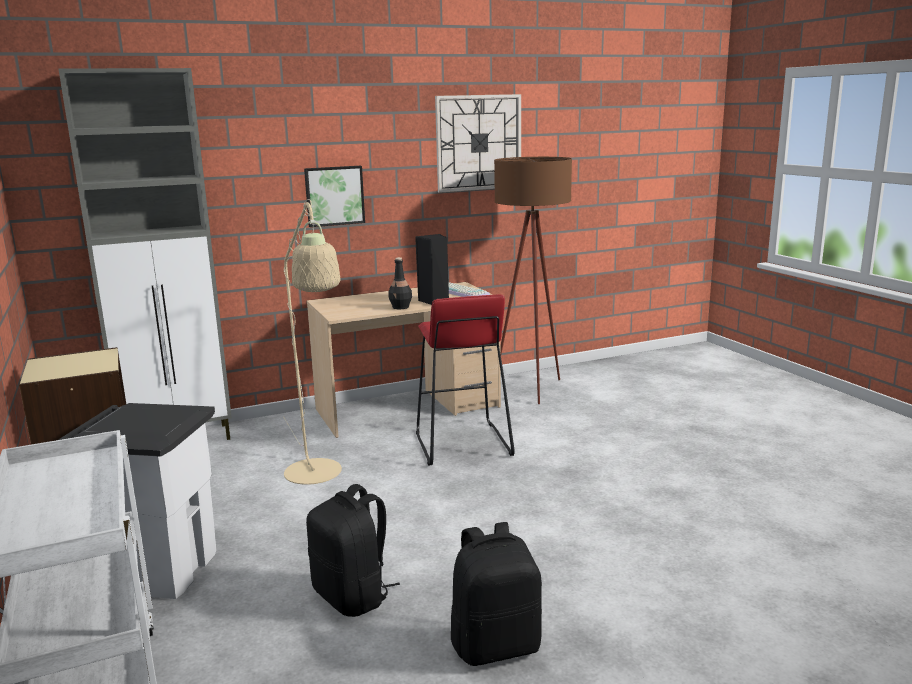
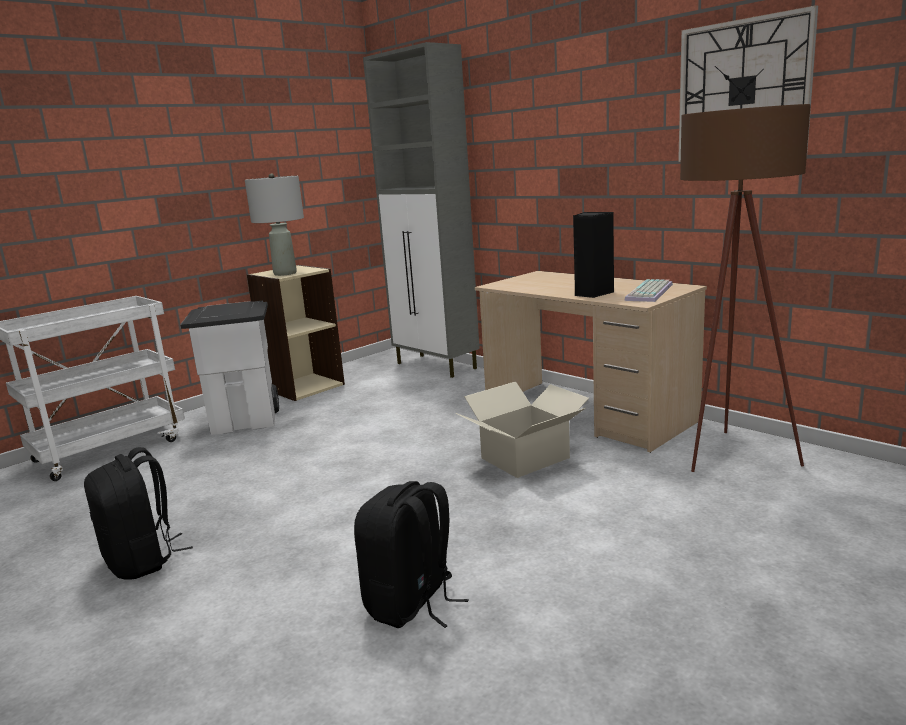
camera: 70 degrees right, 0 degrees up
beige floor lamp [283,199,342,485] -> none
picture [304,166,365,227] -> none
black backpack [306,484,400,617] -> black backpack moved to [354,481,469,628]
black bottle [388,257,412,309] -> none
red stool [416,294,515,466] -> cardboard box [455,382,589,478]
none -> grey table lamp [245,173,304,276]

